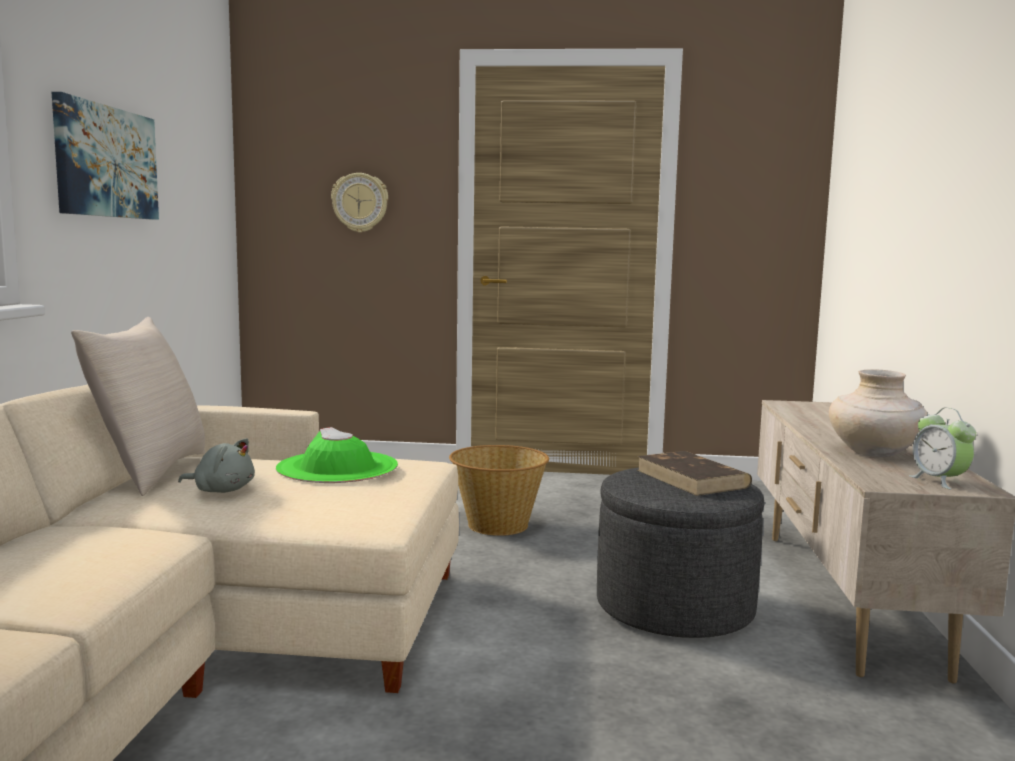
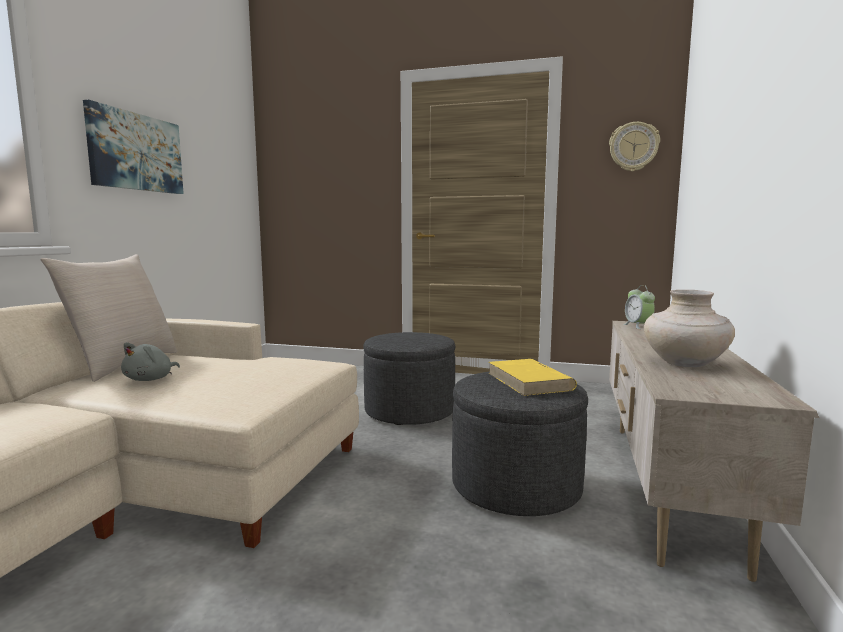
camera: 10 degrees right, 0 degrees up
grey plush toy [178,438,255,493] -> grey plush toy turned 90 degrees clockwise [121,342,180,381]
green hat [276,427,398,483] -> none
wall clock [331,173,388,233] -> wall clock moved to [609,122,660,172]
basket [449,445,549,536] -> grey ottoman [363,332,455,425]
brown book [637,451,752,496] -> yellow book [488,359,577,396]
alarm clock [909,408,976,490] -> alarm clock moved to [624,285,655,329]

